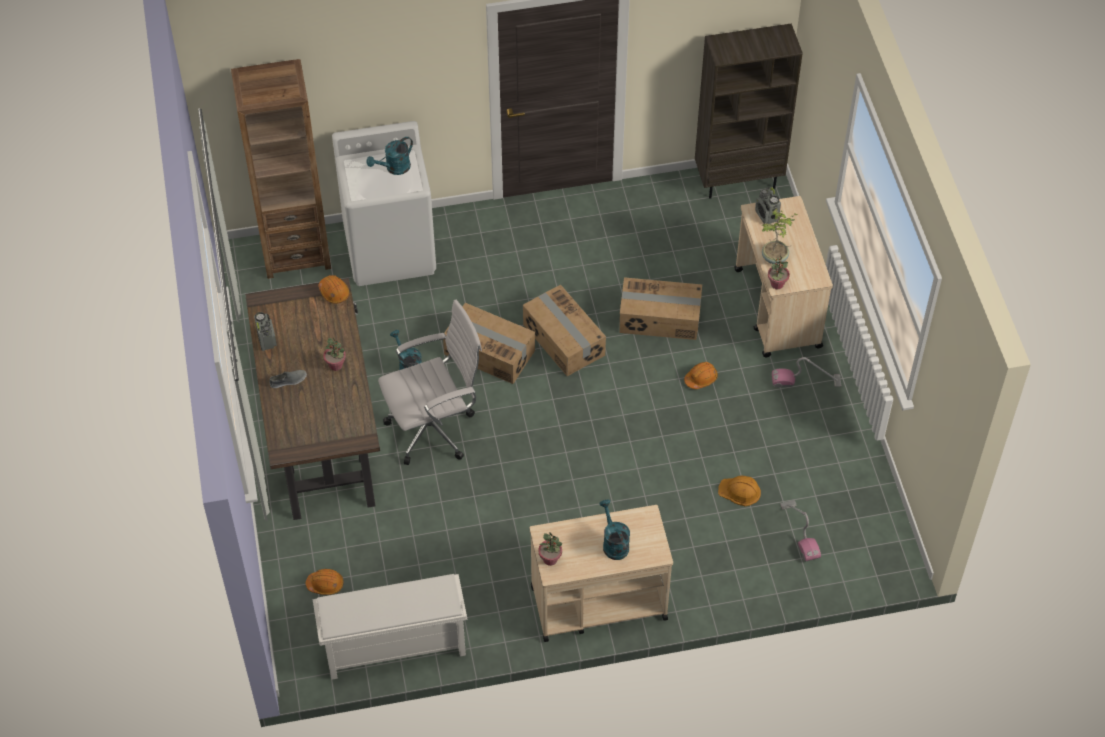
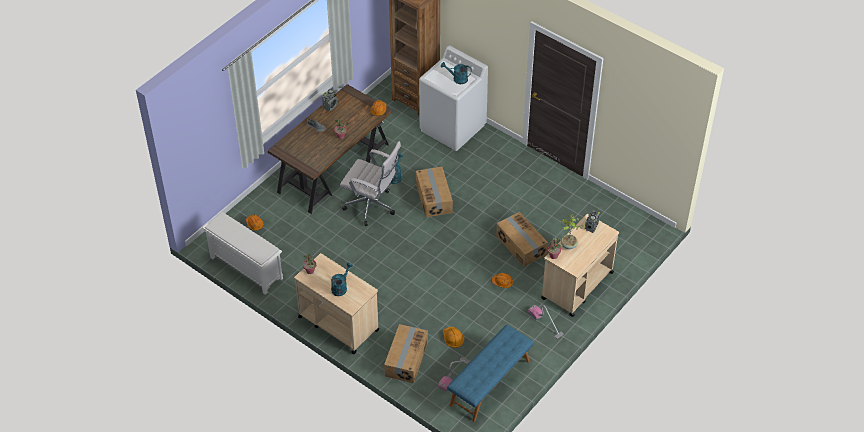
camera: 50 degrees right, 5 degrees down
cardboard box [523,285,606,376] -> cardboard box moved to [384,324,428,383]
brown bookcase [695,23,803,199] -> none
none -> blue bench [447,325,534,422]

